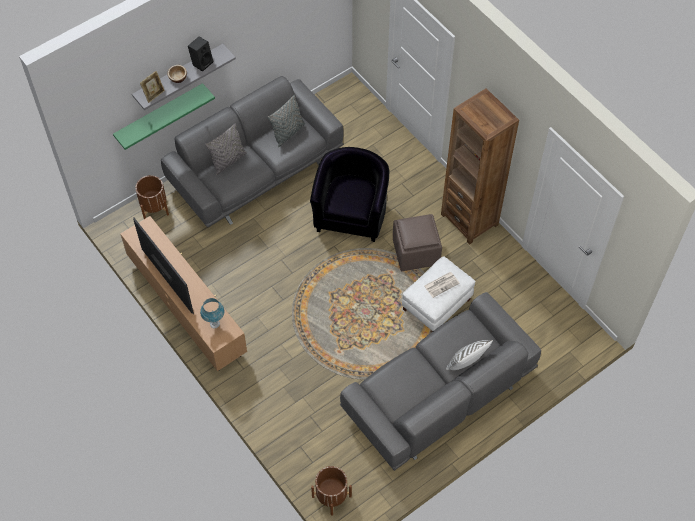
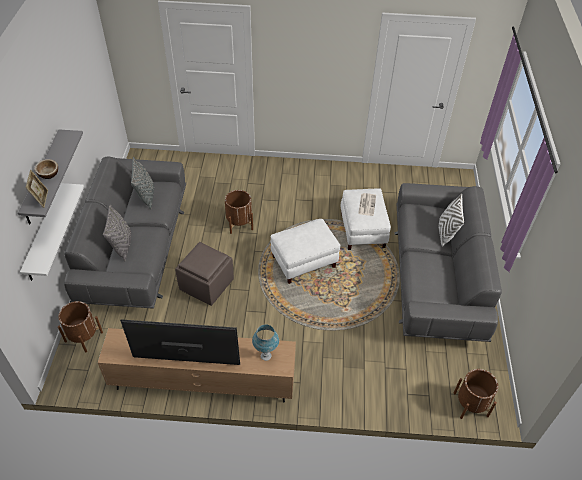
camera: 50 degrees left, 10 degrees down
green shelf [113,83,215,150] -> white shelf [20,183,84,281]
black speaker [188,37,213,72] -> none
black armchair [310,147,389,242] -> brown planter [225,190,253,234]
brown ottoman [393,214,442,271] -> brown ottoman moved to [175,242,234,306]
brown bookcase [441,88,519,244] -> none
none -> white ottoman [271,219,341,284]

